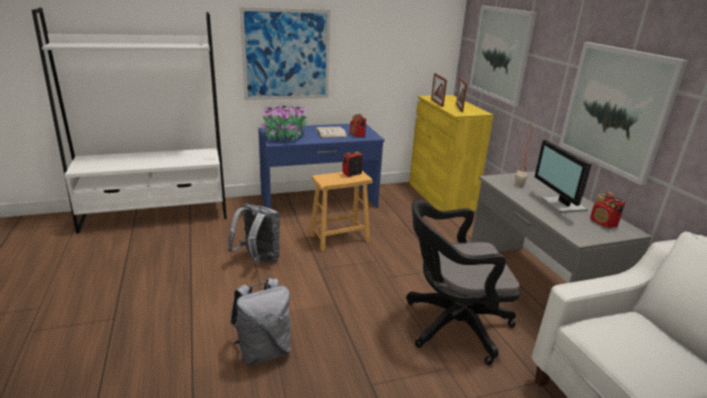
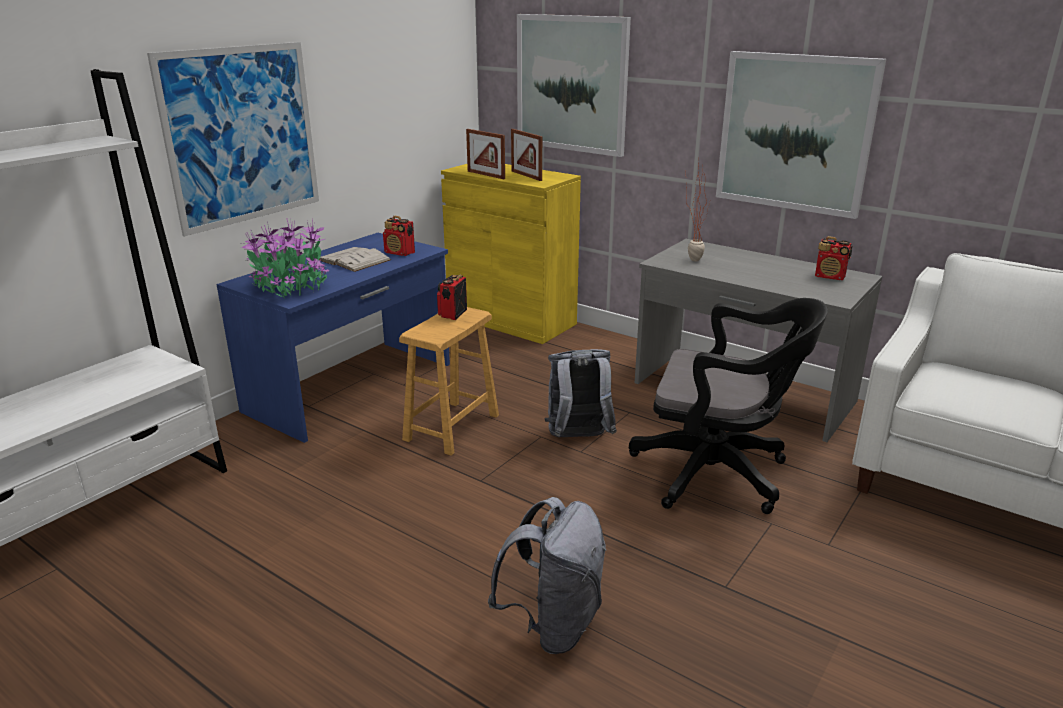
camera: 35 degrees left, 0 degrees up
grey backpack [228,204,280,264] -> grey backpack moved to [544,349,617,437]
black office chair [406,199,520,365] -> black office chair turned 120 degrees counterclockwise [629,298,828,514]
monitor [535,140,592,213] -> none

